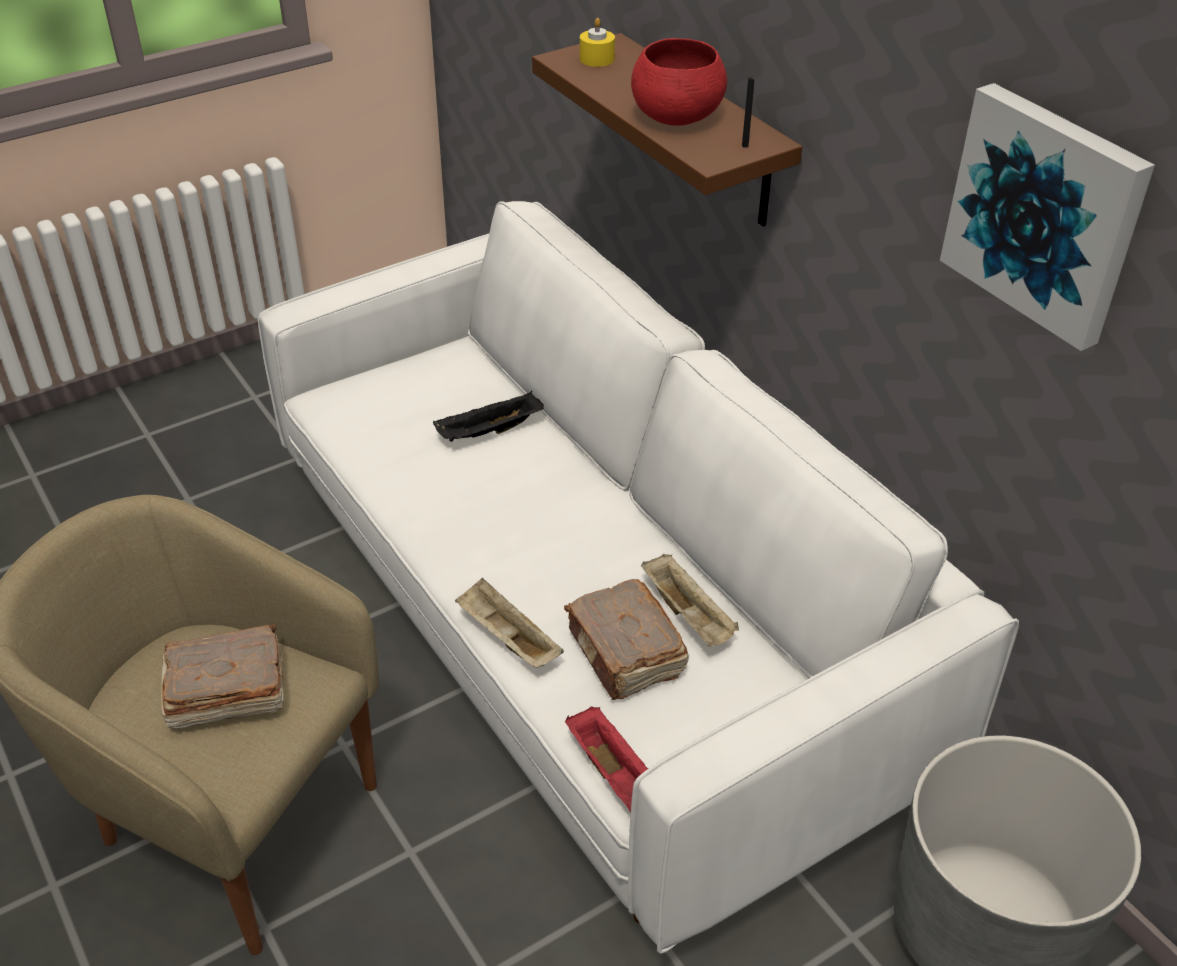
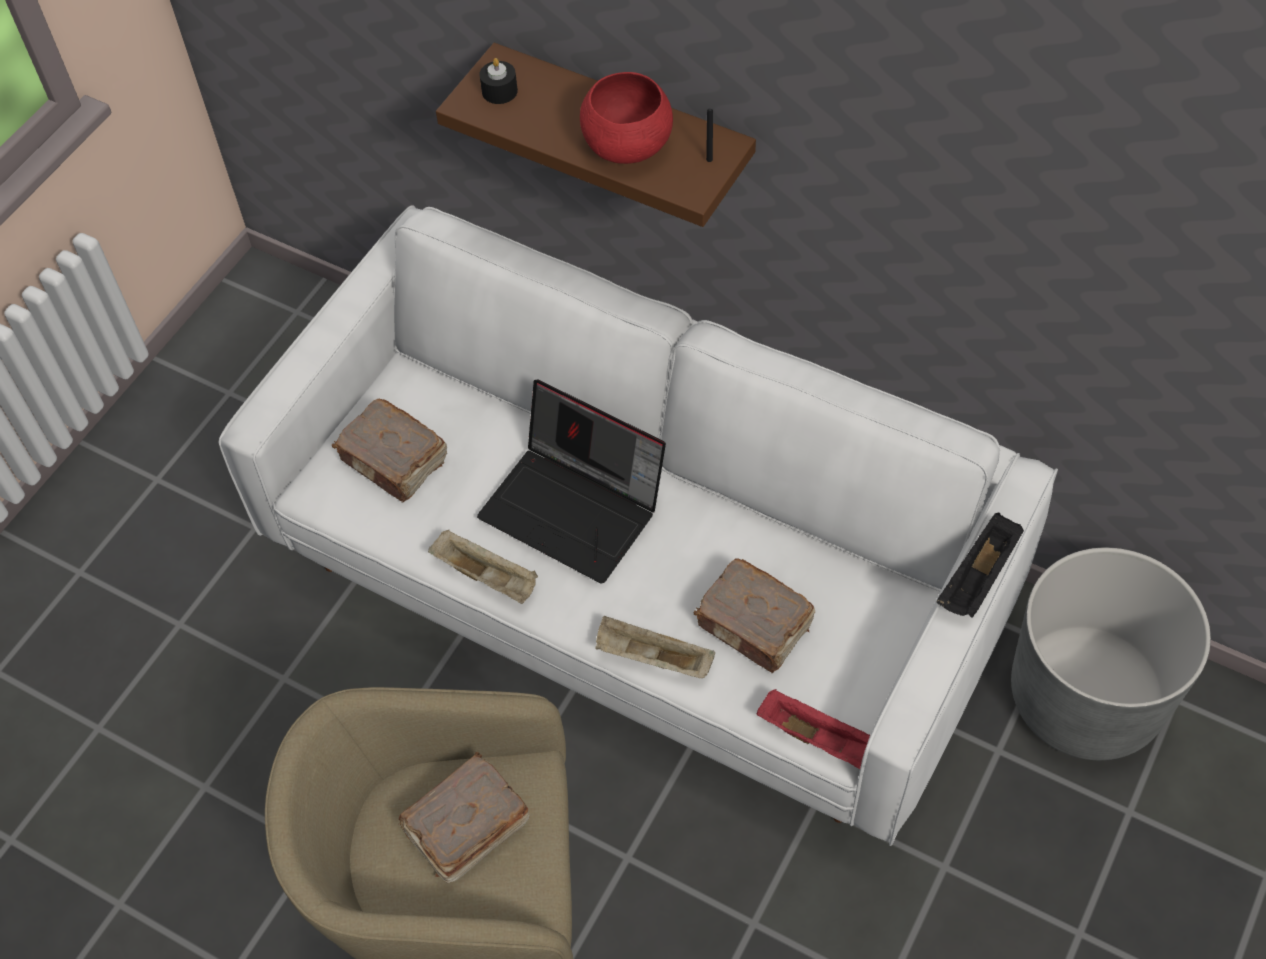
camera: 25 degrees left, 15 degrees up
black tray [433,390,544,442] -> black tray moved to [937,513,1024,618]
yellow candle [580,18,615,67] -> black candle [479,58,518,104]
beige tray [641,554,739,647] -> beige tray moved to [428,530,538,604]
picture [940,83,1155,351] -> none
none -> brown book [332,398,447,502]
none -> laptop [477,379,666,584]

